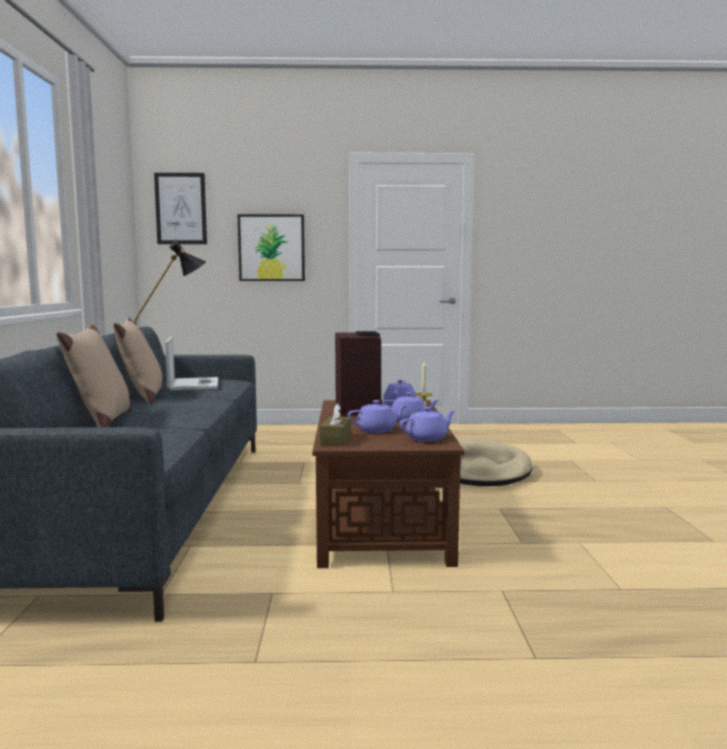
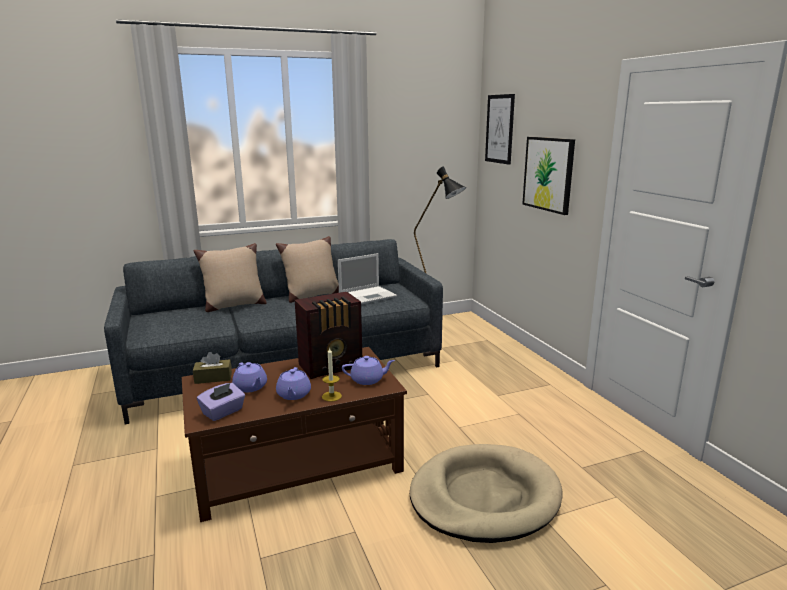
camera: 70 degrees right, 10 degrees up
purple teapot [400,407,455,442] -> purple tissue box [197,383,245,421]

